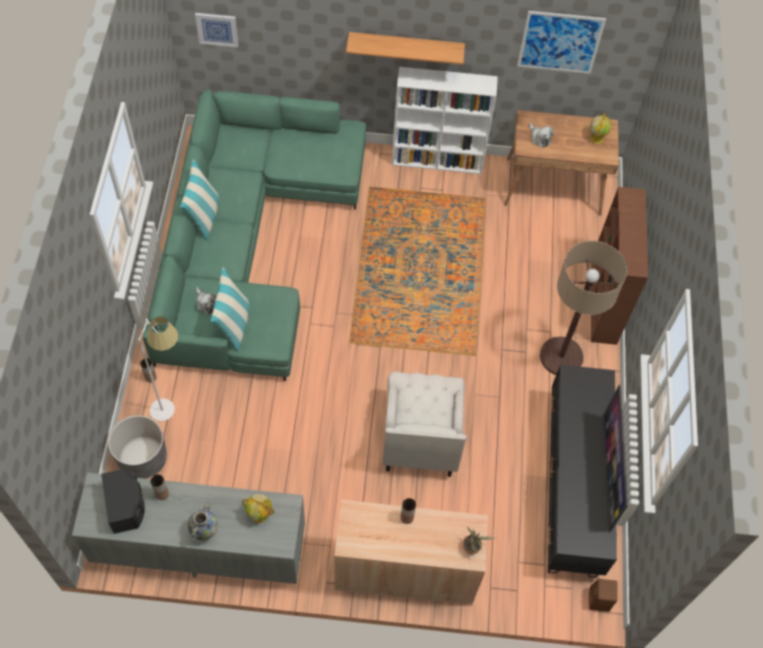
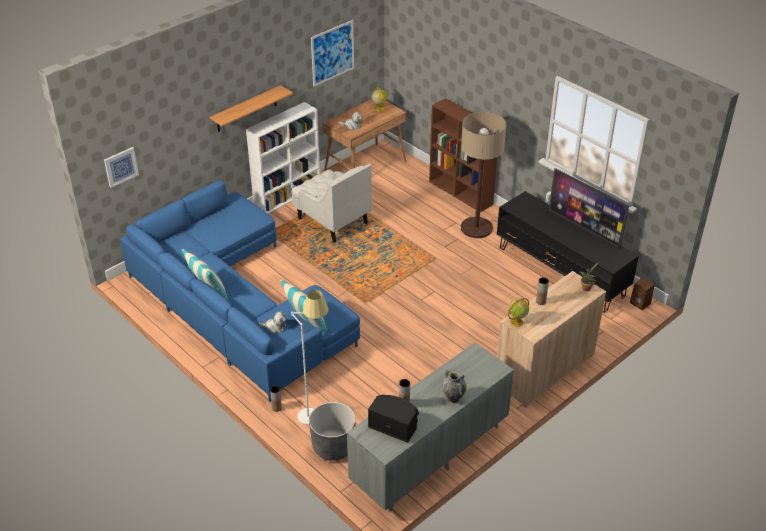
camera: 45 degrees left, 20 degrees down
green sofa [143,90,366,381] -> blue sofa [120,180,360,402]
globe [242,494,274,523] -> globe moved to [508,298,529,327]
white armchair [382,371,466,477] -> white armchair moved to [291,163,372,243]

